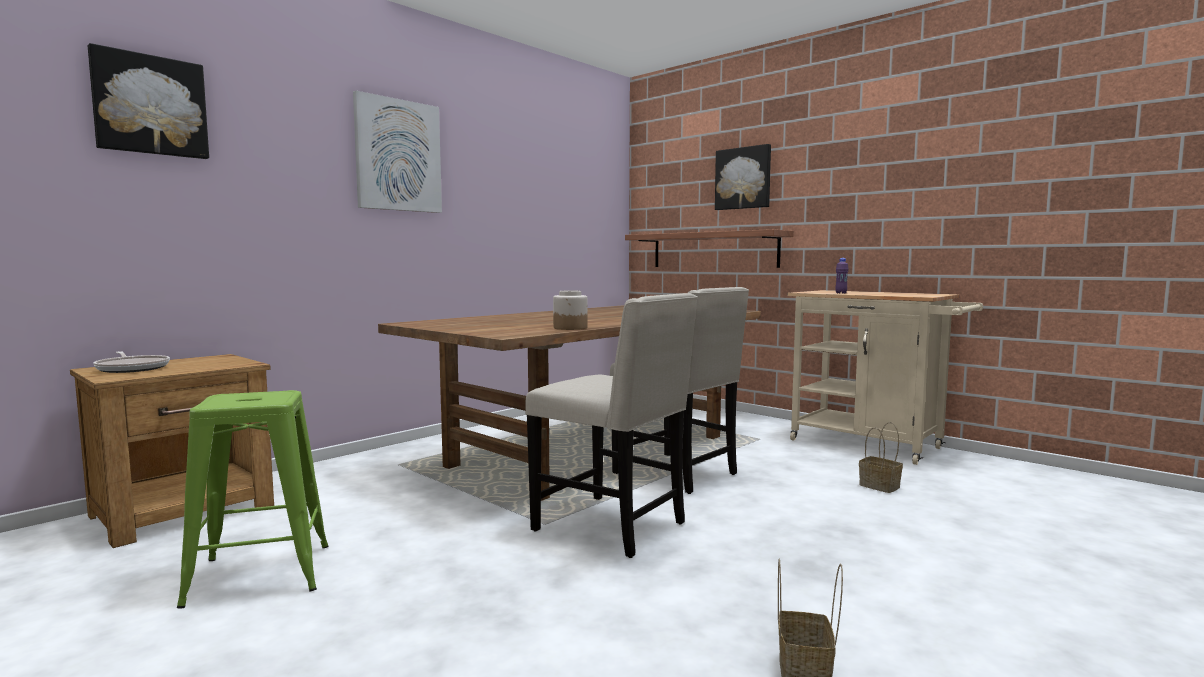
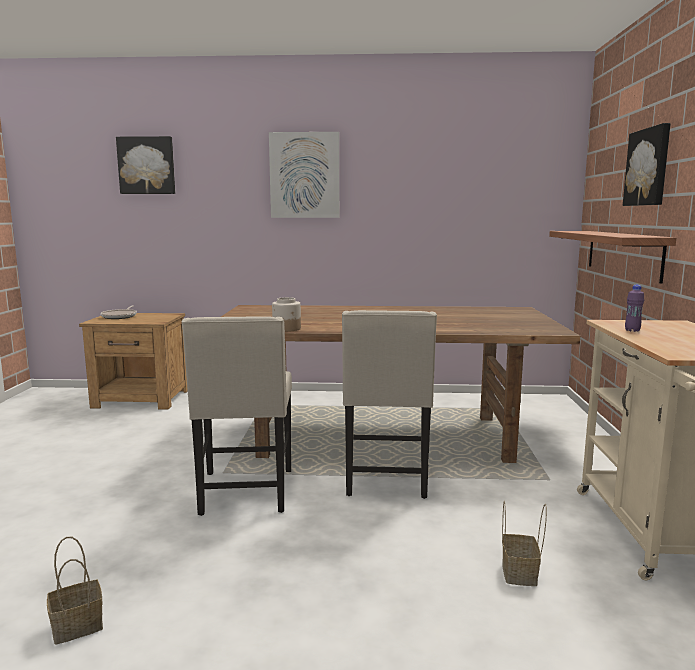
camera: 50 degrees right, 5 degrees up
green stool [177,390,328,608] -> none

